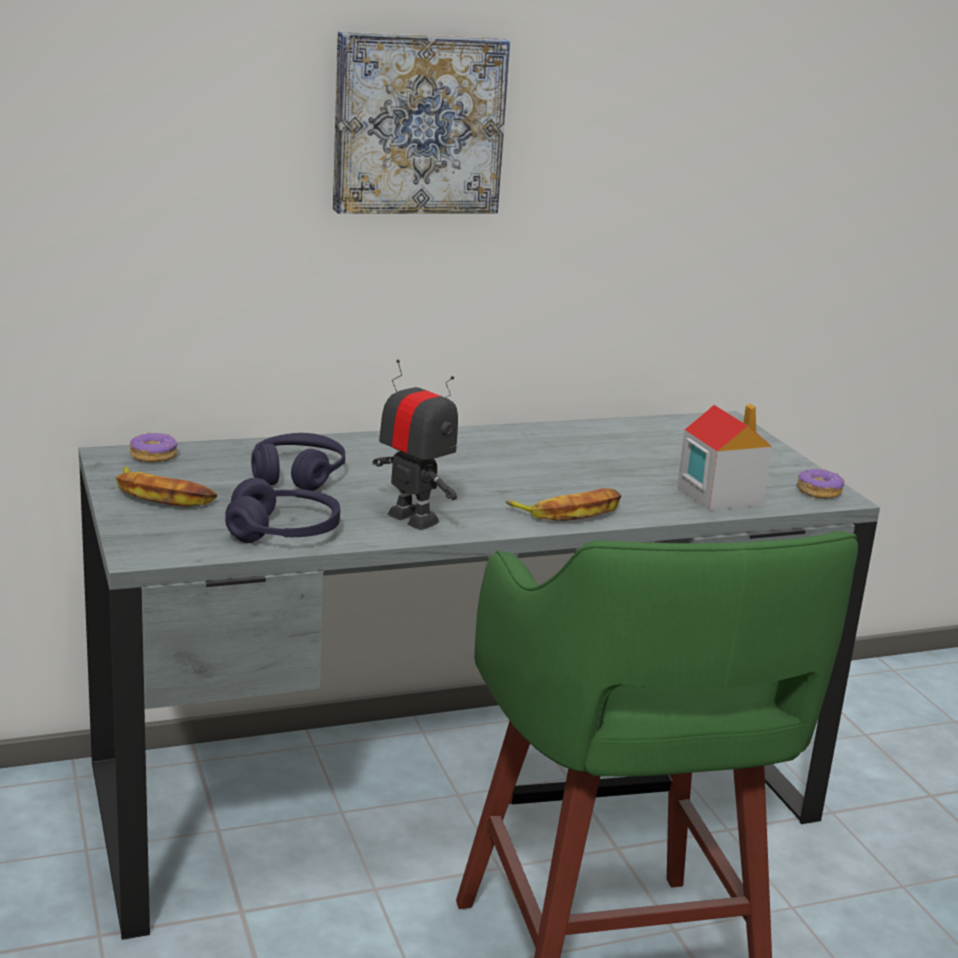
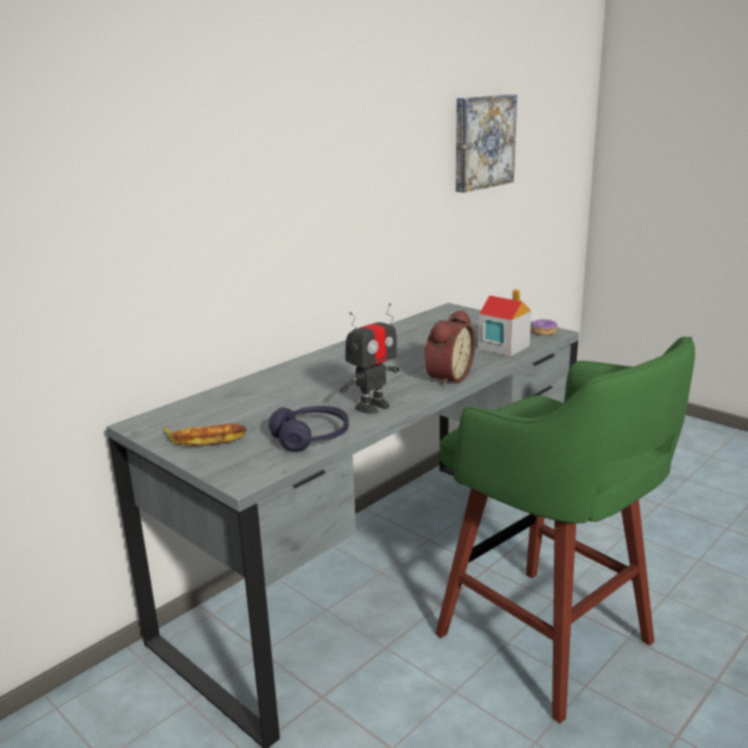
camera: 25 degrees left, 0 degrees up
donut [130,433,177,462] -> none
purple headphones [251,433,345,491] -> none
picture [333,31,510,214] -> picture moved to [456,94,517,193]
toy robot [373,359,458,530] -> toy robot turned 120 degrees clockwise [340,303,400,414]
banana [505,488,622,521] -> alarm clock [424,310,475,387]

